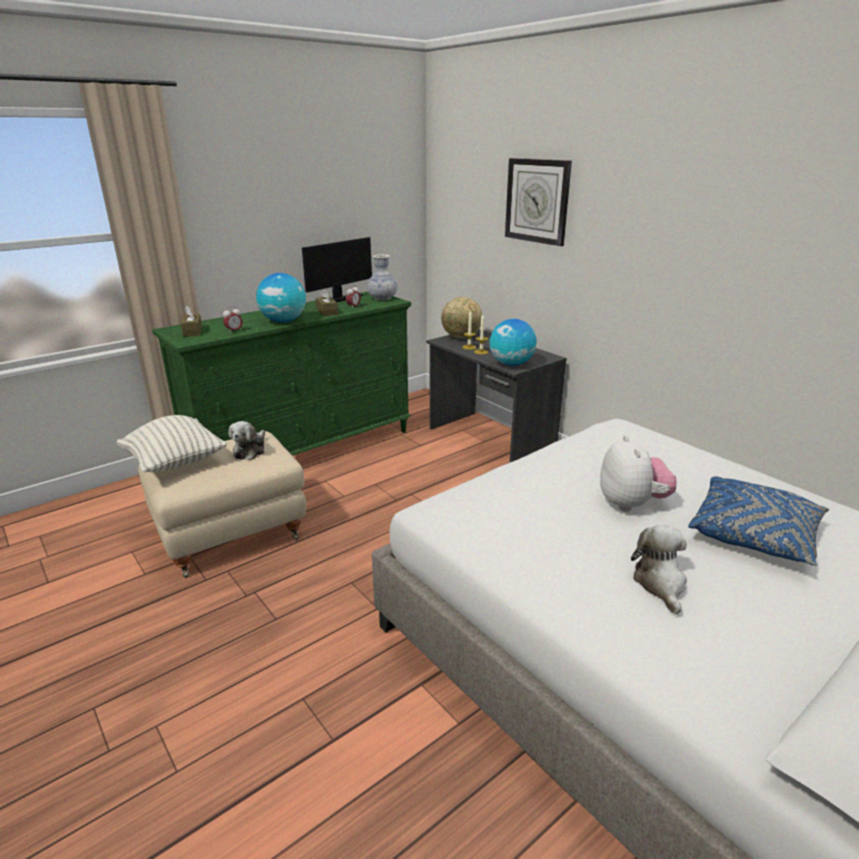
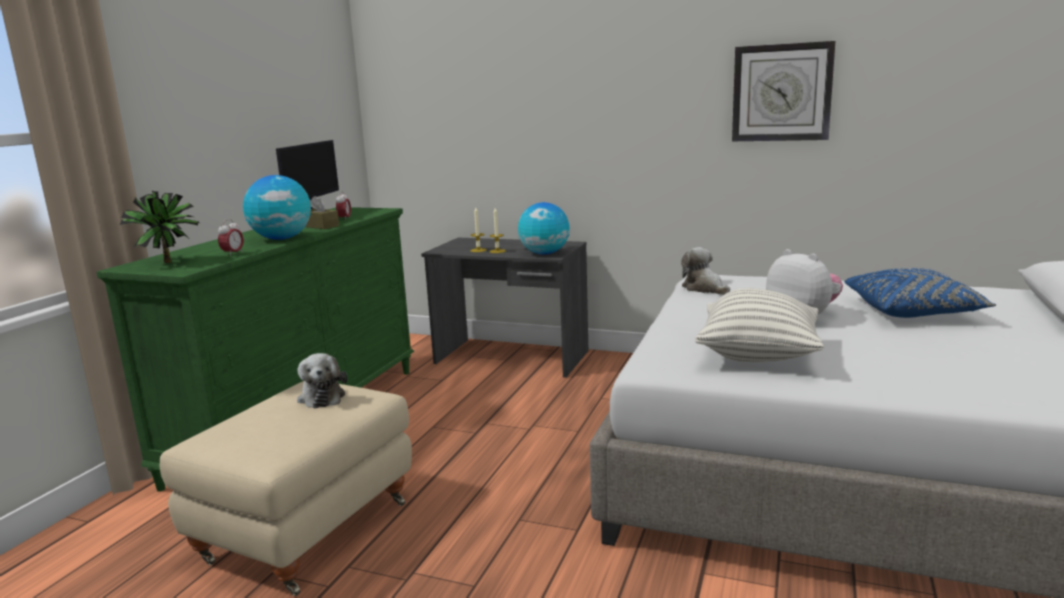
camera: 30 degrees left, 10 degrees down
pillow [117,415,227,472] -> pillow moved to [695,288,824,362]
brown tissue box [181,306,202,337] -> potted plant [120,191,199,263]
vase [367,254,398,300] -> none
globe [441,297,482,338] -> none
wall clock [505,158,572,246] -> wall clock moved to [732,41,835,141]
plush toy [631,525,687,615] -> plush toy moved to [681,247,730,295]

